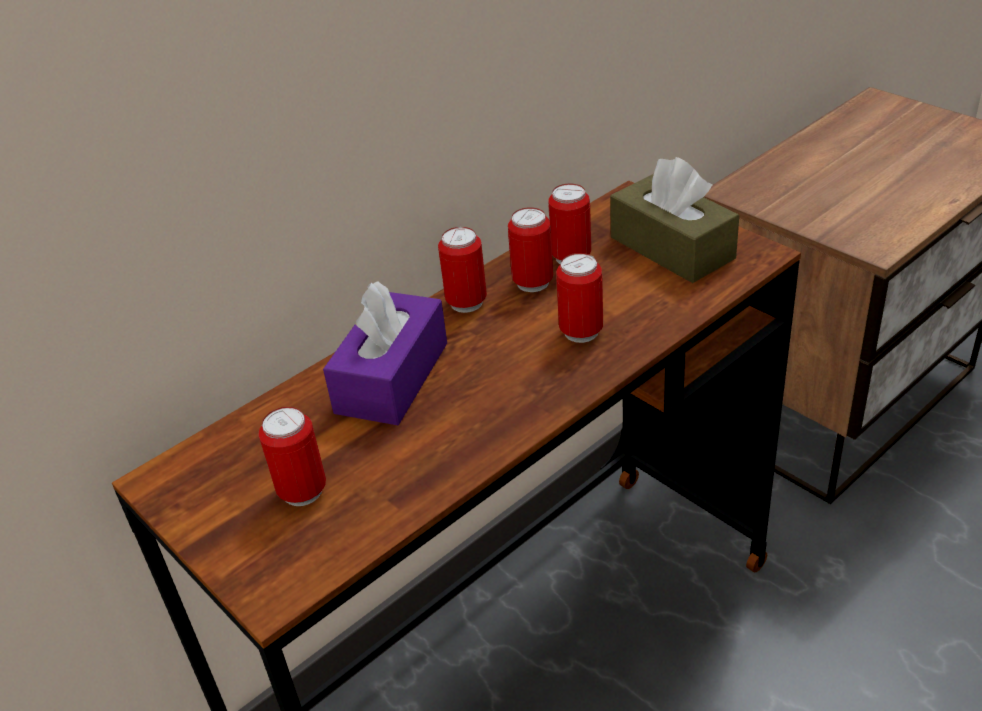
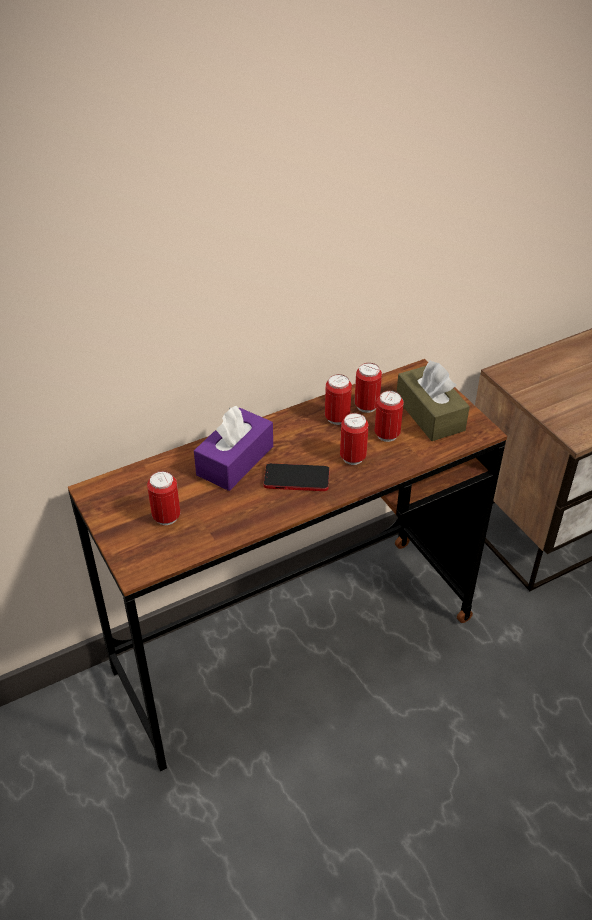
camera: 10 degrees right, 5 degrees up
can [438,227,487,313] -> can moved to [375,391,404,442]
none -> phone [264,463,330,491]

